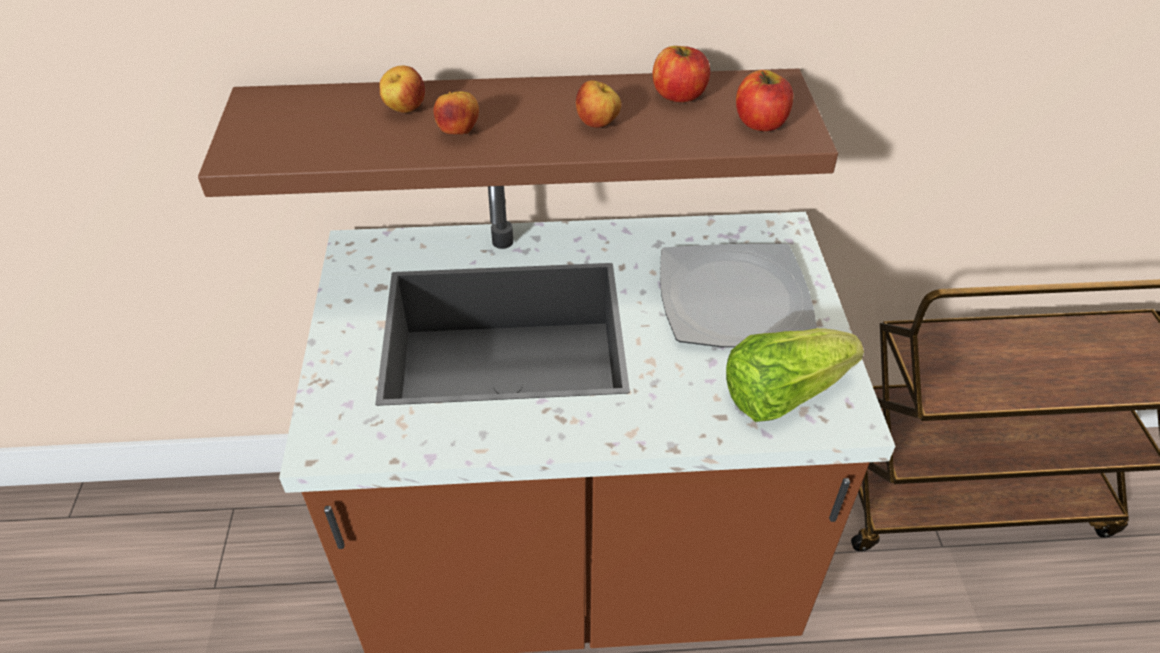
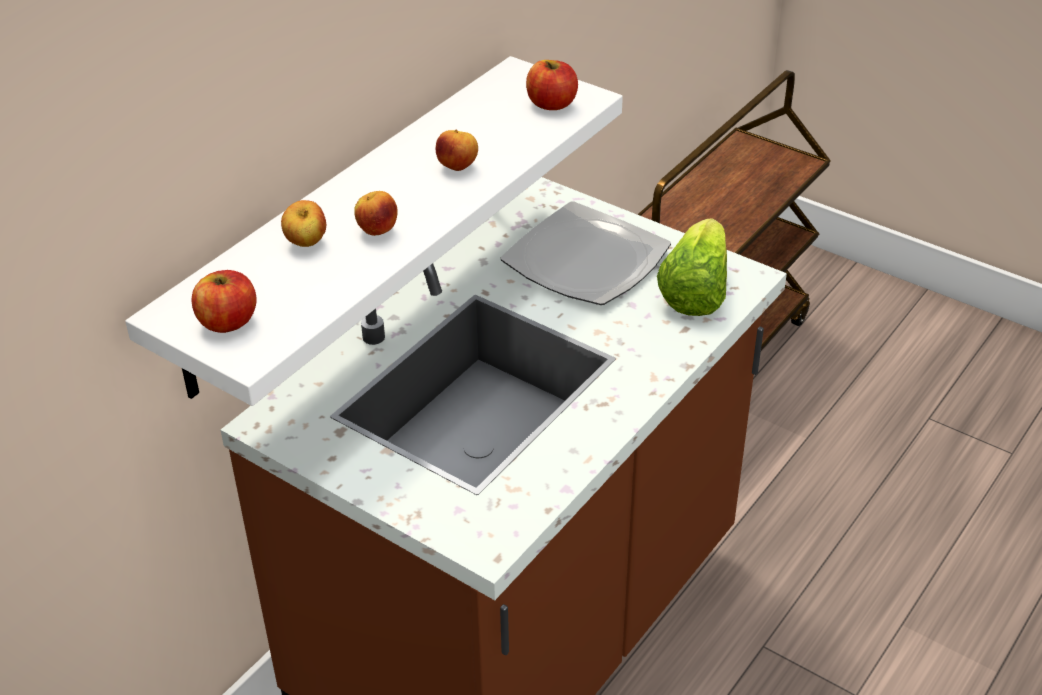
camera: 50 degrees left, 5 degrees down
brown shelf [198,69,838,197] -> white shelf [125,56,623,406]
apple [653,46,710,102] -> apple moved to [191,270,257,333]

